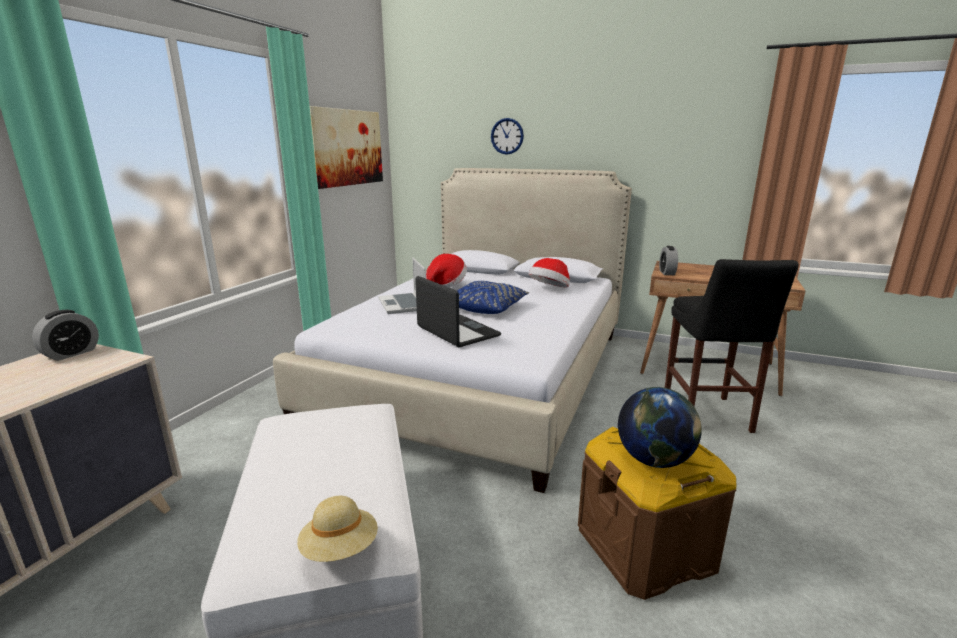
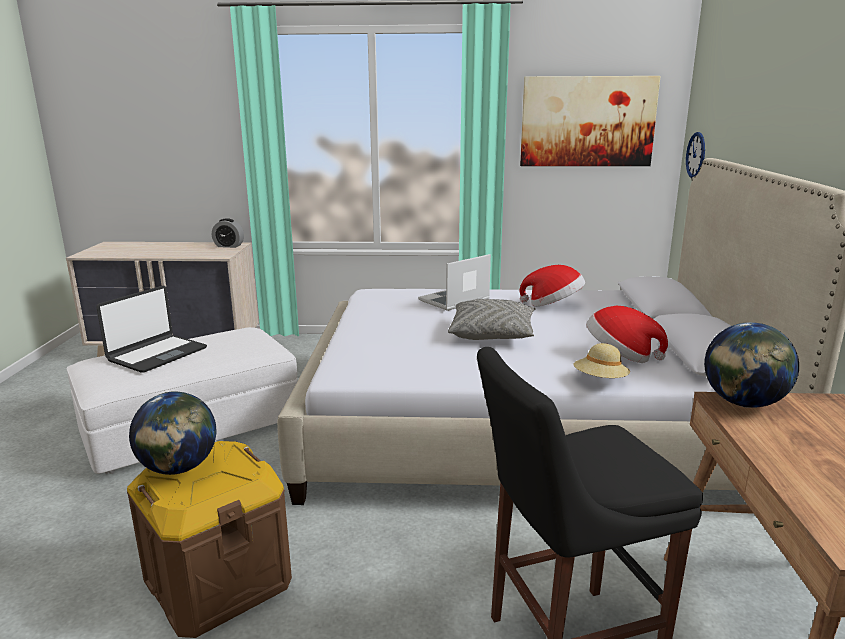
camera: 70 degrees right, 0 degrees up
beige hat [297,496,378,562] -> beige hat moved to [573,343,630,378]
laptop [415,276,501,347] -> laptop moved to [96,286,207,373]
blue pillow [457,281,529,314] -> grey pillow [448,299,536,340]
wall clock [491,118,524,155] -> wall clock moved to [686,132,705,178]
alarm clock [659,246,678,275] -> globe [704,322,799,408]

